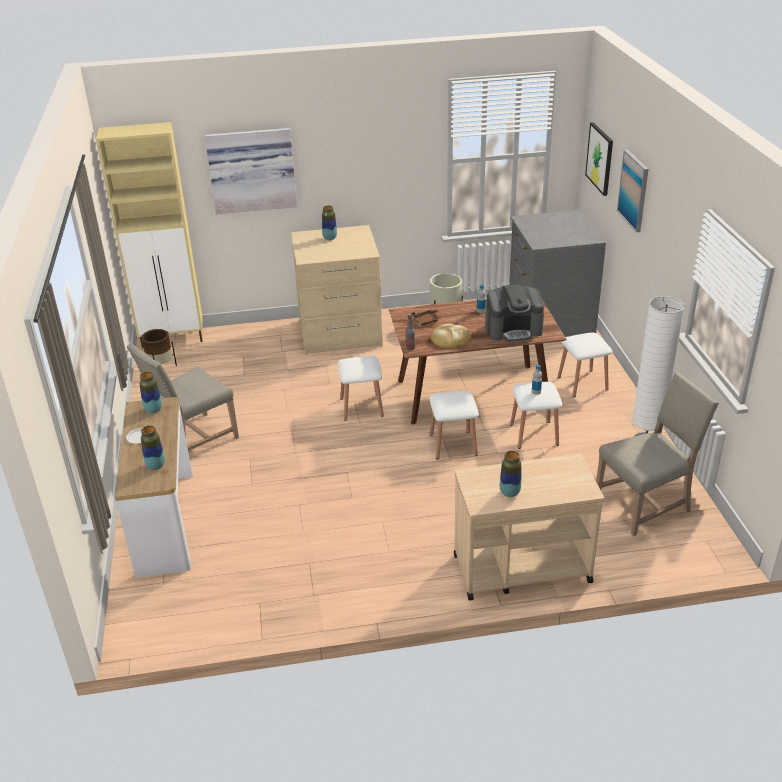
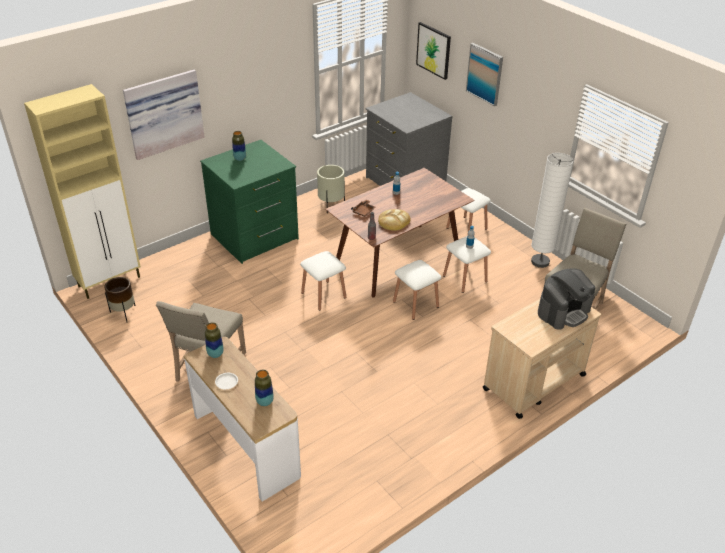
camera: 30 degrees left, 5 degrees up
beige dresser [291,225,383,355] -> green dresser [200,140,299,264]
coffee machine [485,284,544,342] -> coffee machine moved to [538,268,595,330]
vase [500,451,521,497] -> none

